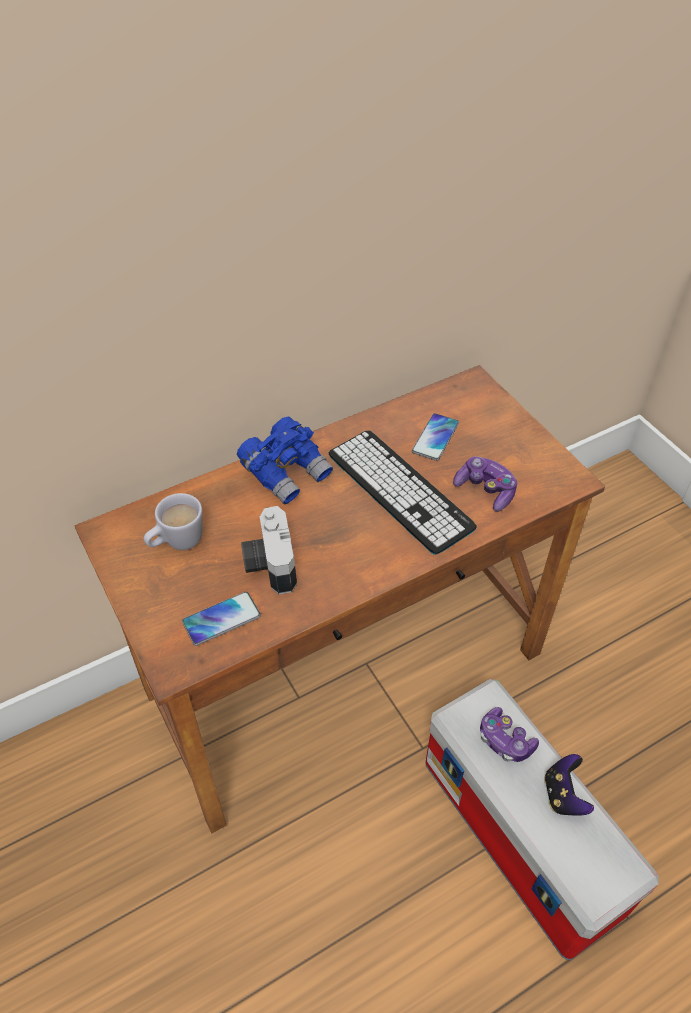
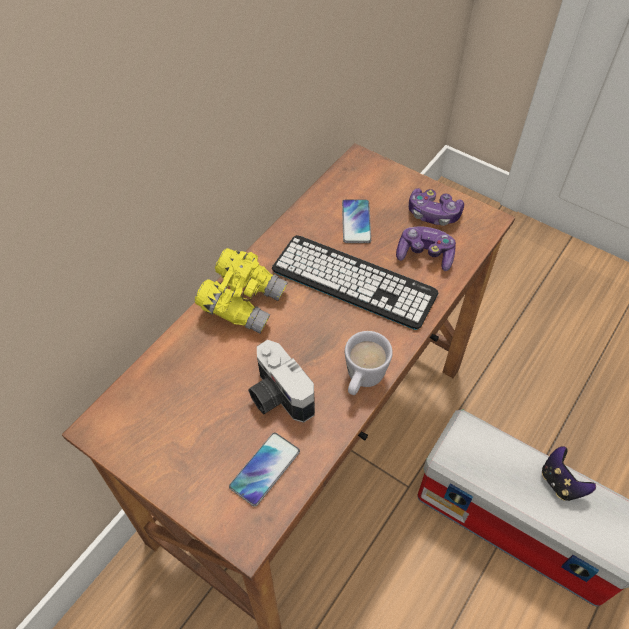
camera: 25 degrees left, 5 degrees up
white mug [144,493,203,550] -> white mug moved to [345,331,393,395]
blue binoculars [237,417,333,504] -> yellow binoculars [195,248,288,334]
game controller [480,707,539,762] -> game controller moved to [409,188,464,226]

